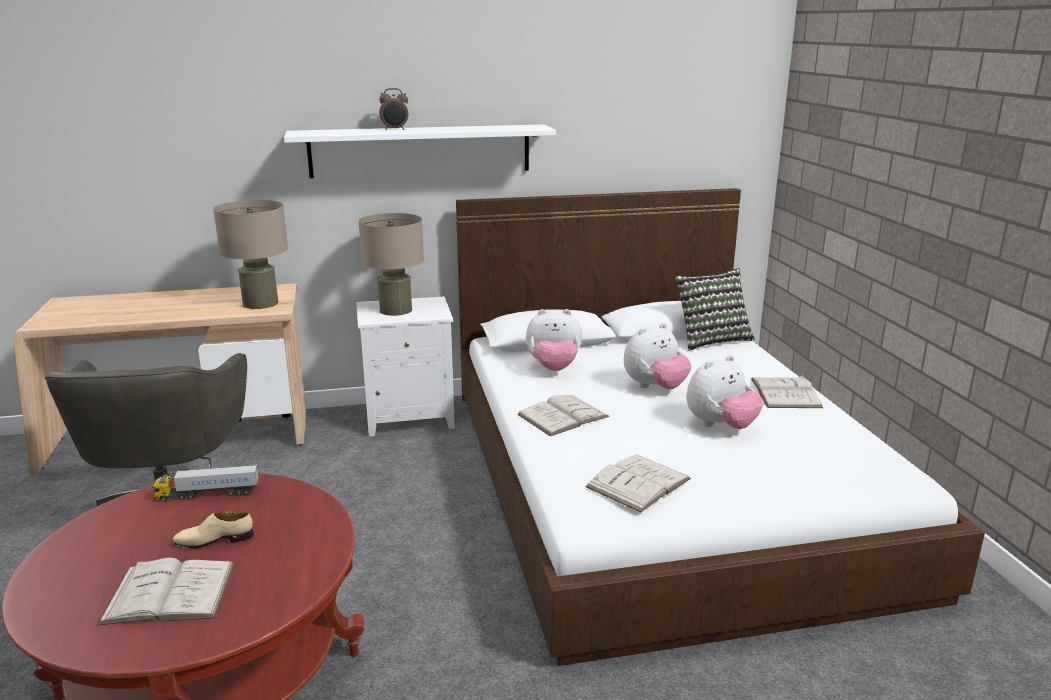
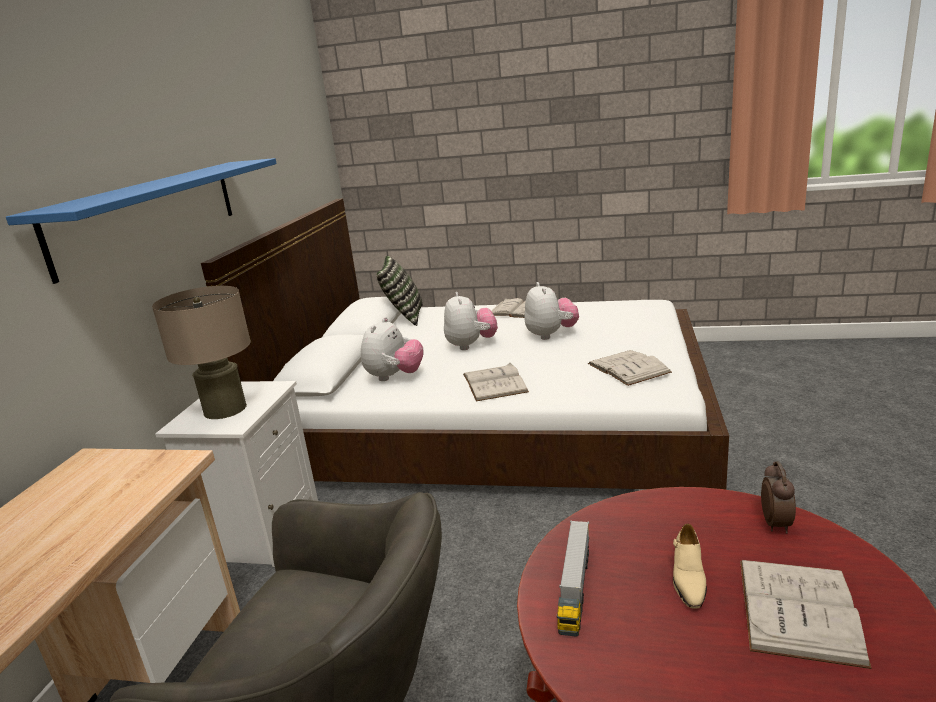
camera: 65 degrees left, 0 degrees up
beige table lamp [213,200,288,309] -> none
white shelf [284,124,556,178] -> blue shelf [6,158,277,284]
alarm clock [379,88,408,130] -> alarm clock moved to [761,462,796,534]

